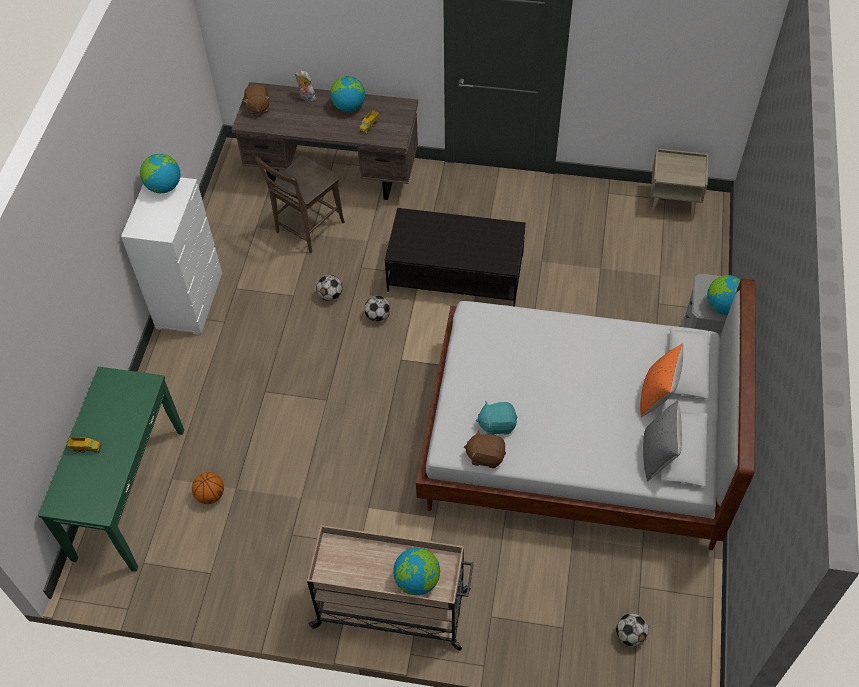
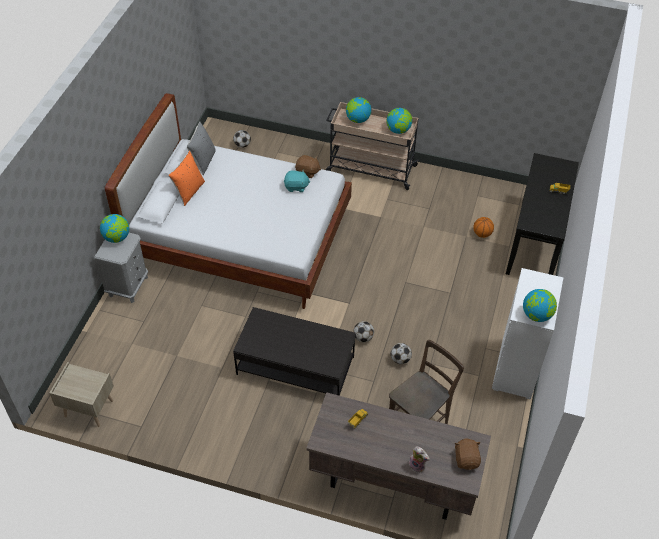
camera: 175 degrees left, 5 degrees down
green console table [38,367,184,572] -> black console table [506,153,579,275]
globe [330,76,365,112] -> globe moved to [386,108,412,134]

